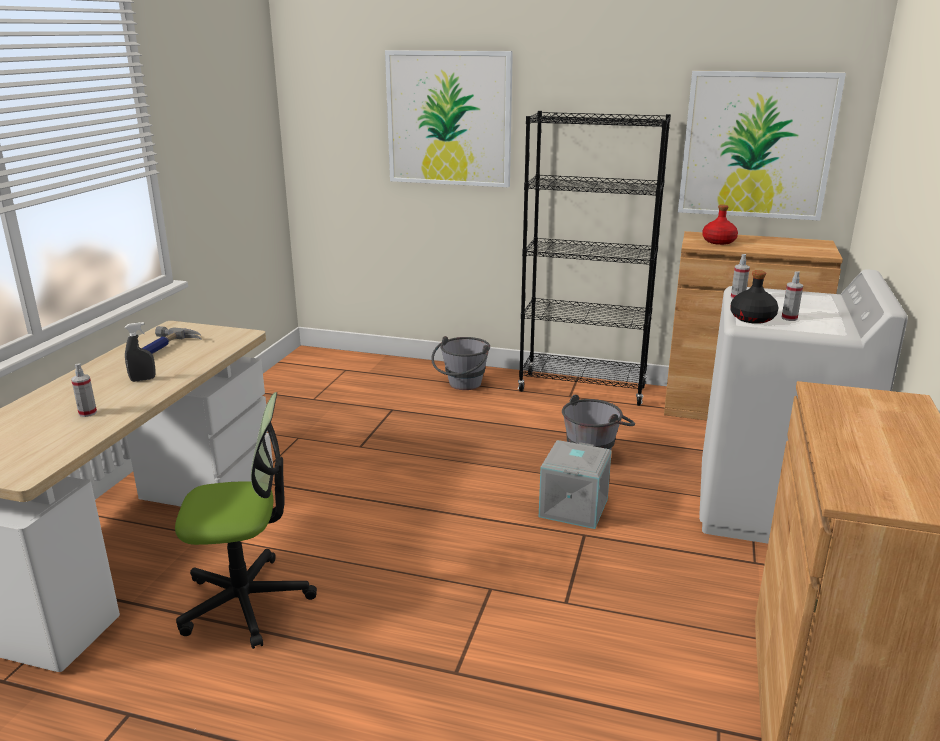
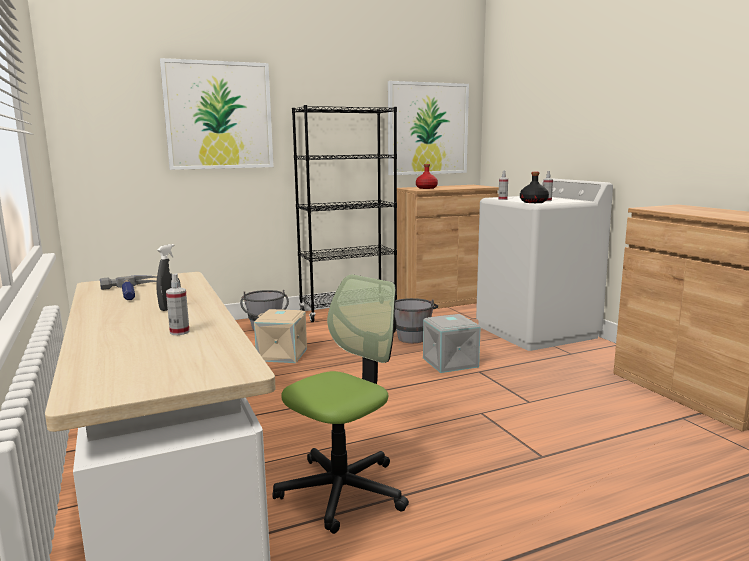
camera: 40 degrees left, 10 degrees down
none -> beige storage box [254,309,307,363]

